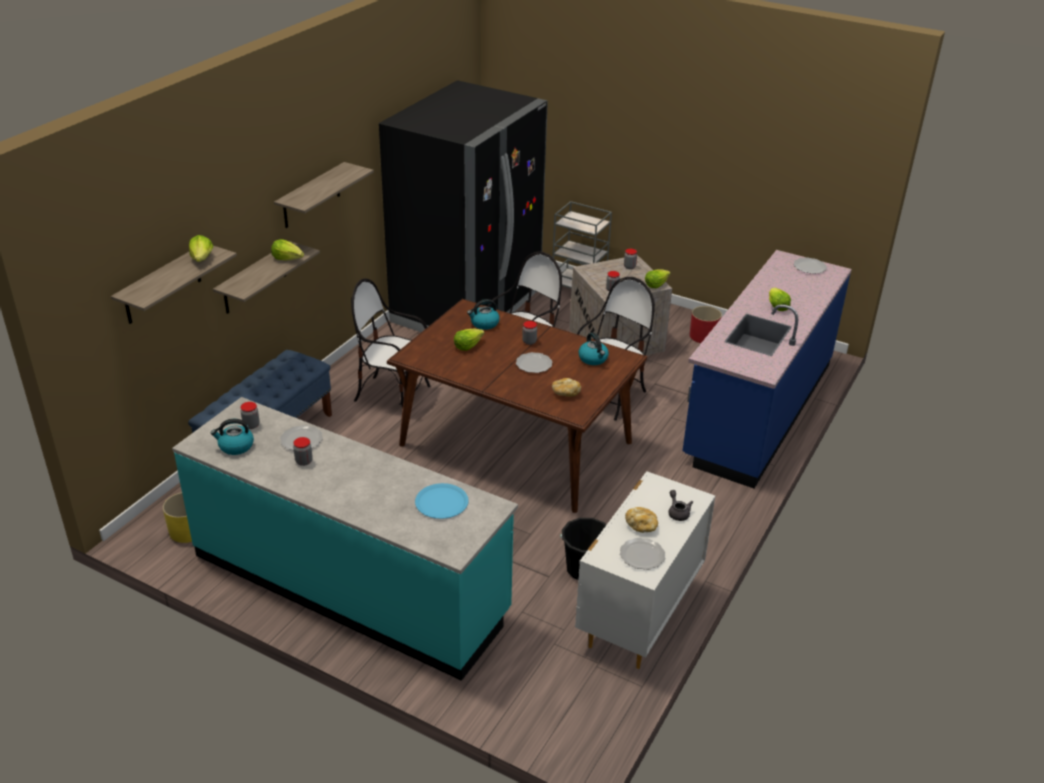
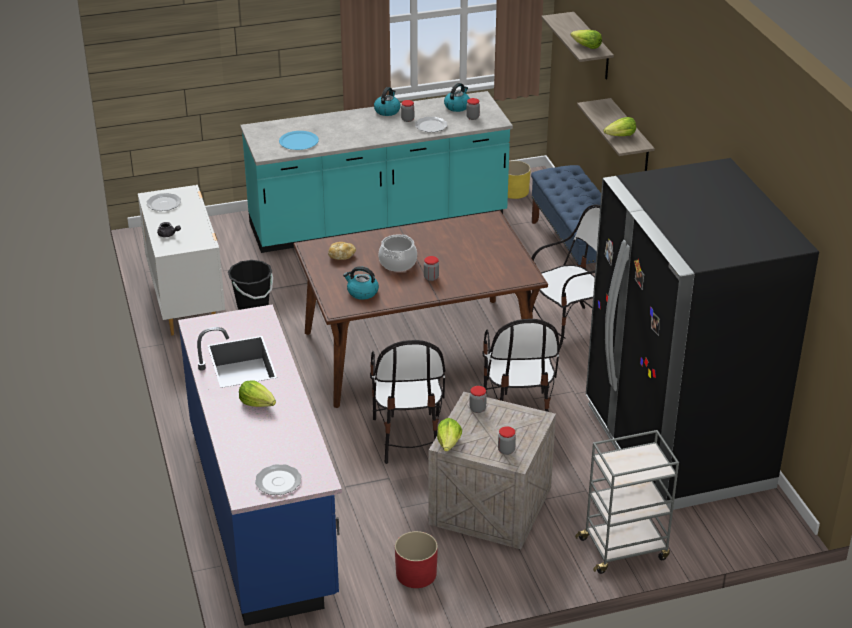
camera: 135 degrees right, 0 degrees up
shelf [274,162,374,228] -> none
lettuce [454,328,485,351] -> none
kettle [467,299,500,330] -> kettle moved to [374,87,401,116]
plate [516,352,552,373] -> cooking pot [378,234,417,272]
bread [625,507,658,533] -> none

